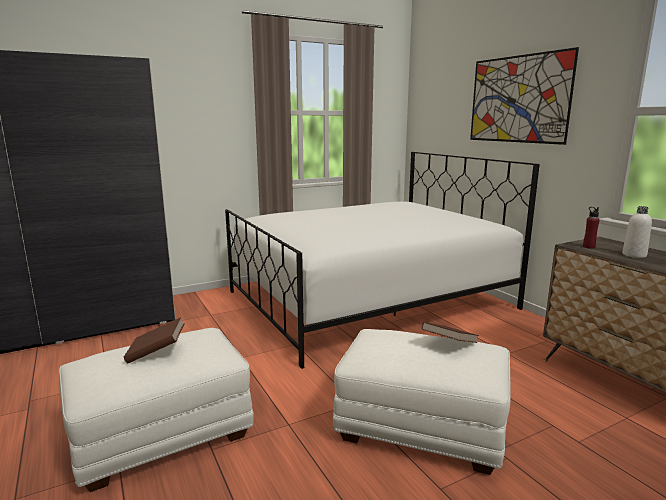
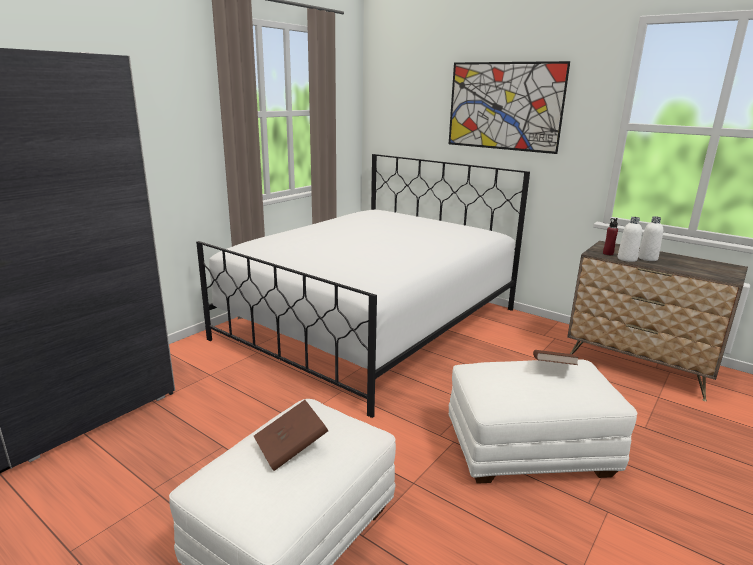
camera: 25 degrees left, 5 degrees up
none -> white bottle [617,217,642,262]

